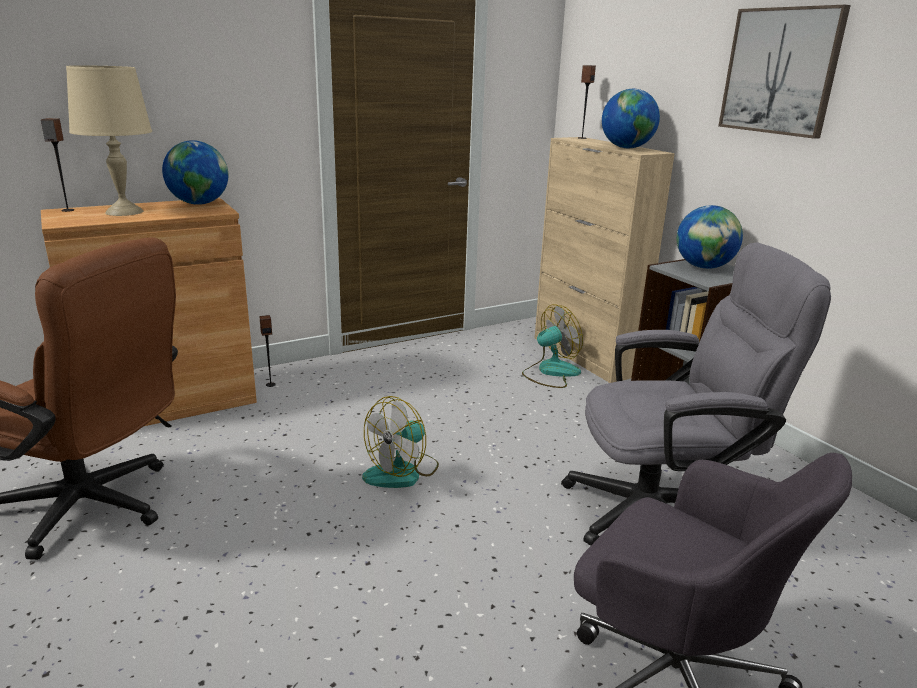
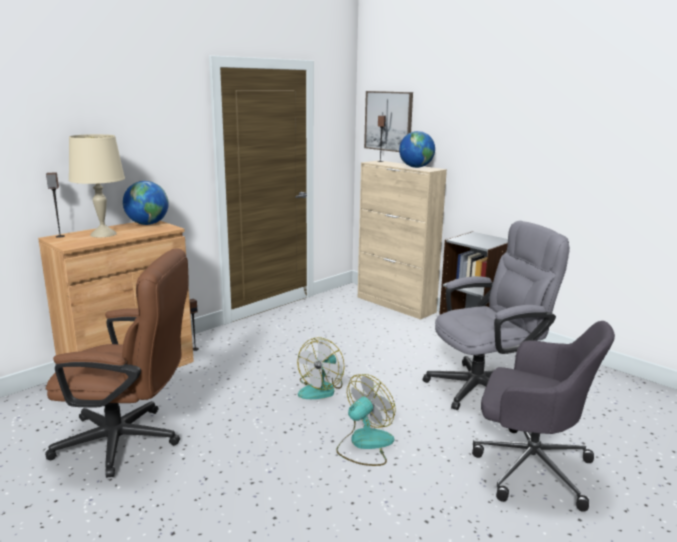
camera: 15 degrees left, 5 degrees down
fan [522,304,583,388] -> fan moved to [336,374,396,466]
globe [677,205,743,269] -> none
picture [718,5,851,139] -> picture moved to [364,91,413,152]

